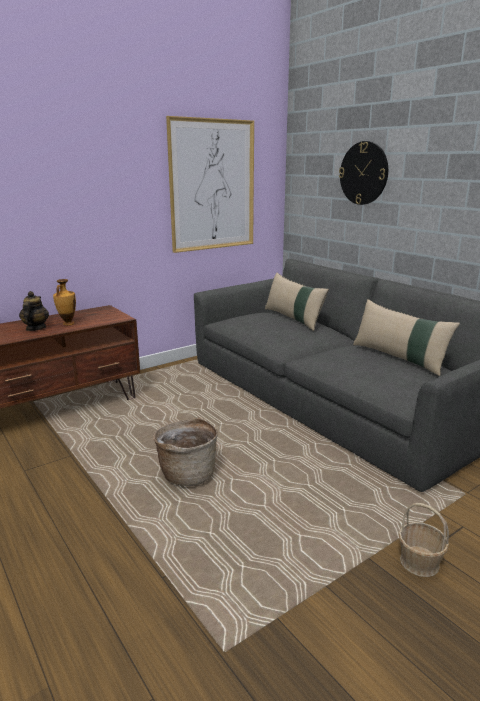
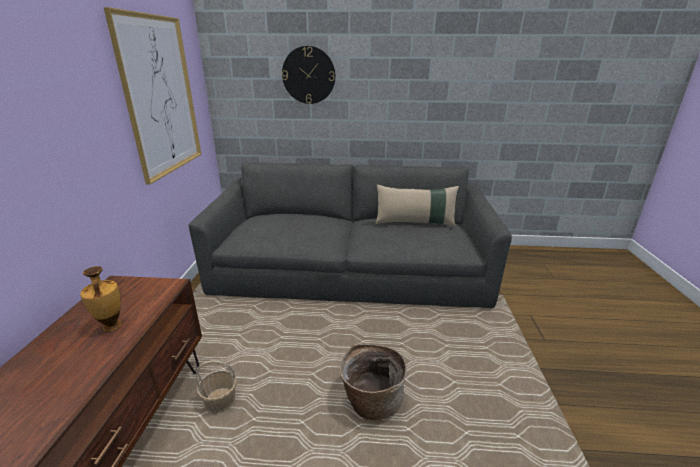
camera: 50 degrees left, 5 degrees up
teapot [19,291,49,331] -> none
beige pillow [265,273,329,331] -> none
basket [398,503,449,577] -> basket moved to [196,360,237,413]

